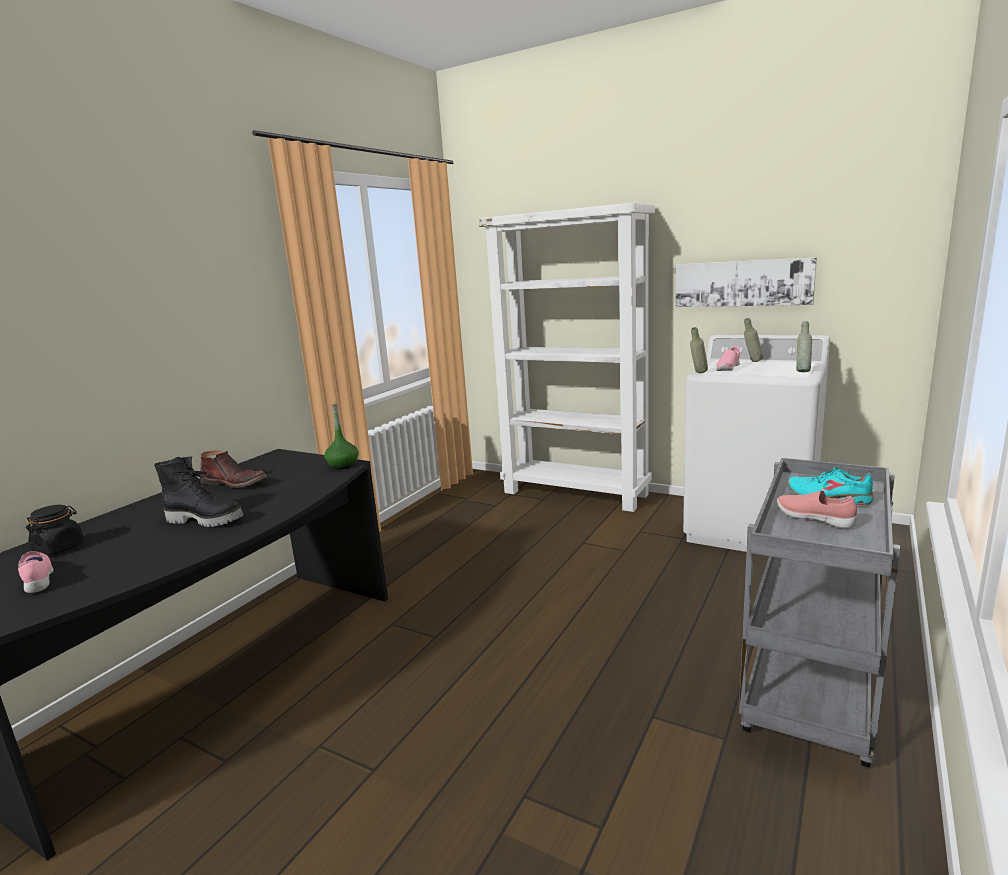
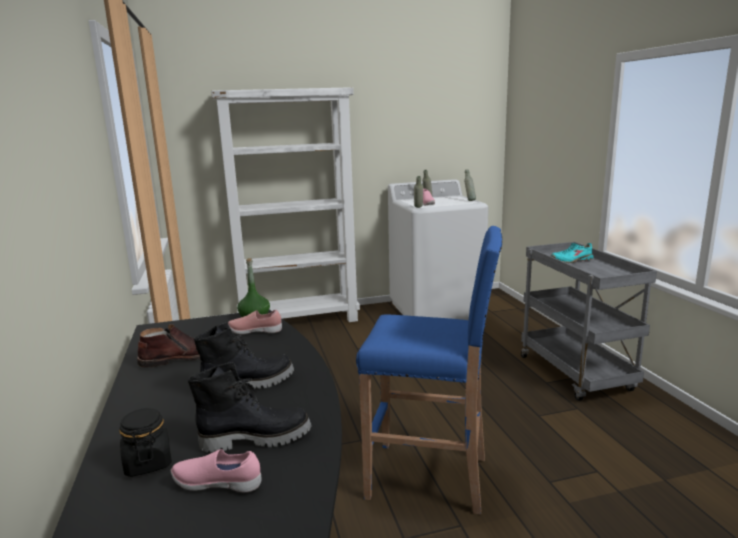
camera: 45 degrees left, 0 degrees up
picture [676,257,817,307] -> none
pink shoe [777,491,857,528] -> pink shoe moved to [228,310,282,334]
none -> black boot [188,362,312,453]
none -> blue stool [356,226,503,515]

